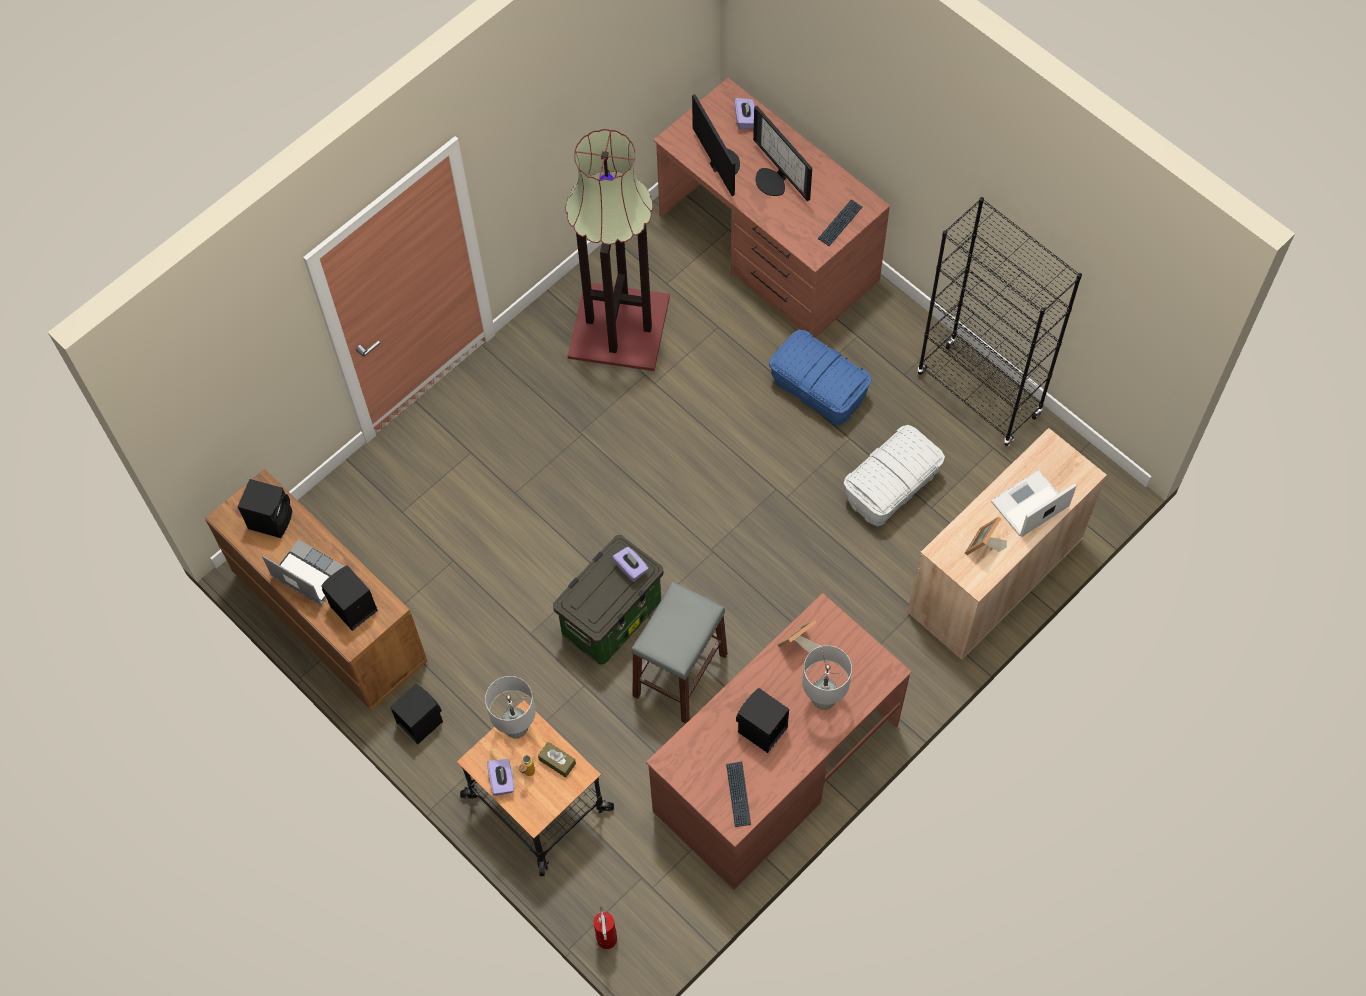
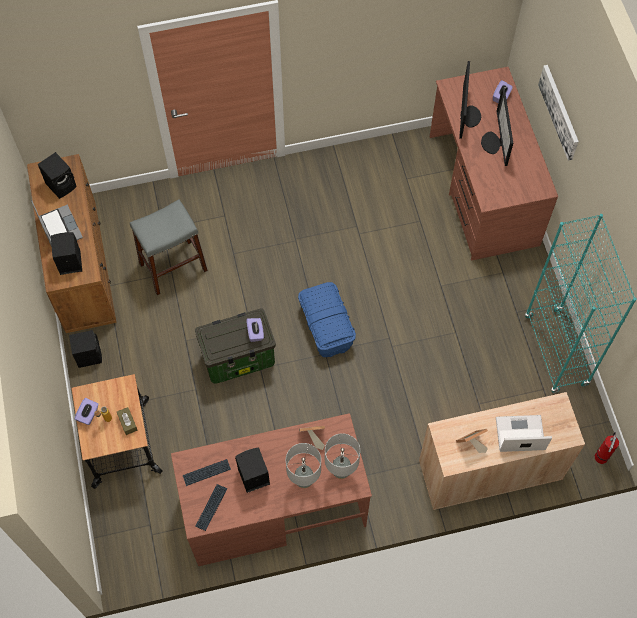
camera: 30 degrees right, 0 degrees up
grey table lamp [485,676,536,739] -> grey table lamp moved to [325,433,360,479]
floor lamp [565,129,670,371] -> none
fire extinguisher [594,907,617,949] -> fire extinguisher moved to [595,432,619,464]
grey stool [631,581,728,724] -> grey stool moved to [130,199,208,295]
blue storage box [769,330,872,425] -> blue storage box moved to [298,282,356,357]
keyboard [818,199,862,246] -> keyboard moved to [183,459,231,486]
white storage box [844,425,945,527] -> none
black bookcase [917,197,1082,446] -> turquoise bookcase [525,214,637,394]
none -> picture [538,65,579,161]

